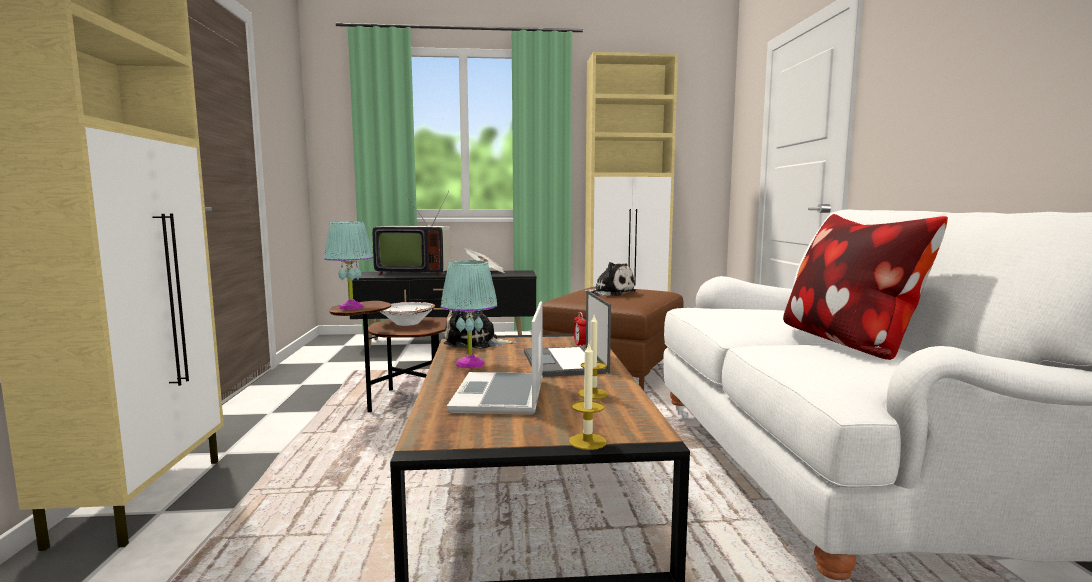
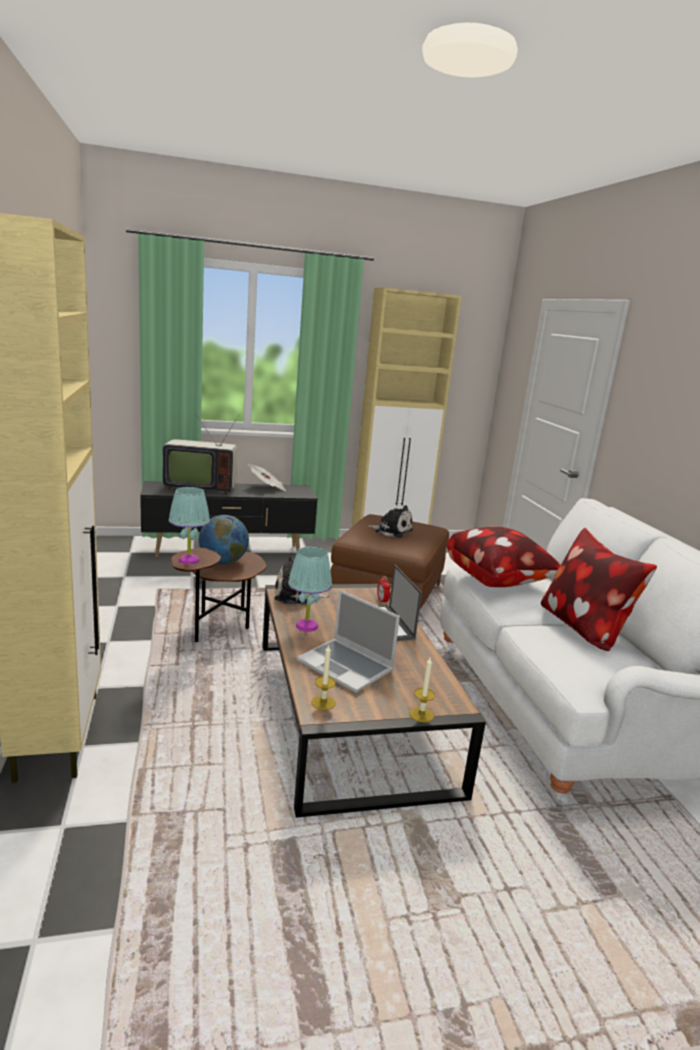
camera: 10 degrees left, 10 degrees up
white bowl [380,302,435,326] -> globe [199,515,249,564]
laptop [447,302,543,415] -> laptop turned 45 degrees counterclockwise [297,590,400,693]
candle [578,315,608,399] -> candle moved to [311,644,336,710]
none -> pillow [447,527,560,587]

